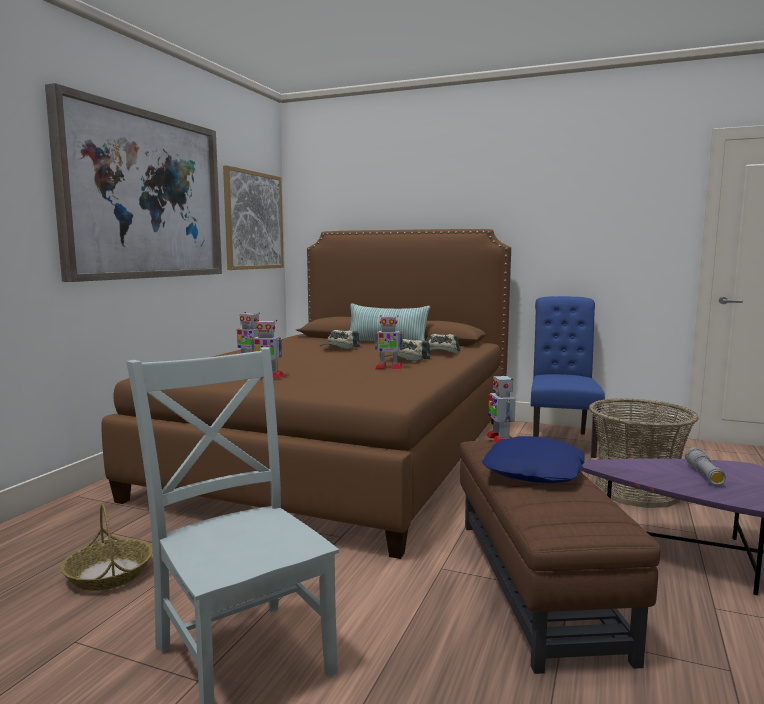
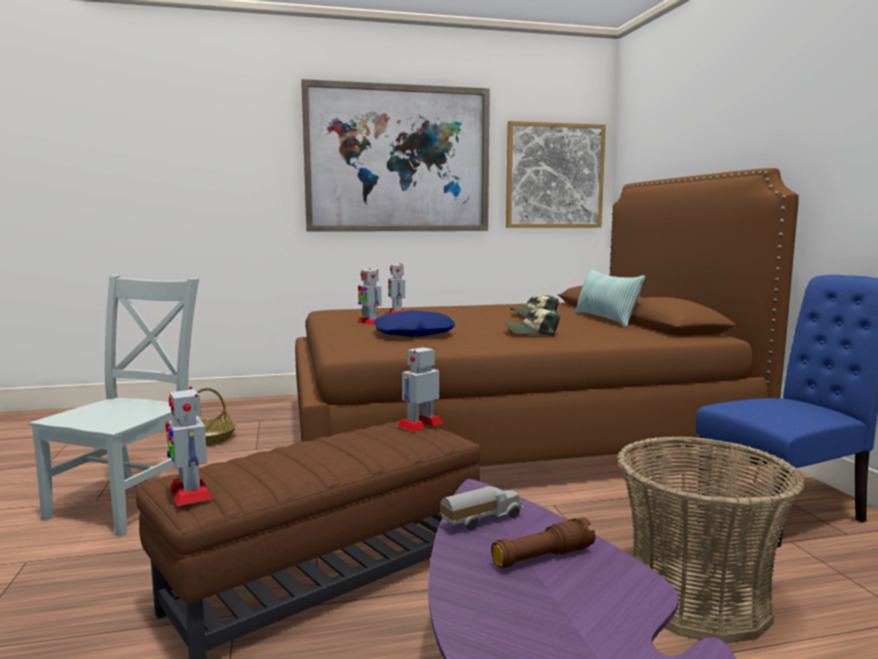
camera: 55 degrees right, 0 degrees up
toy robot [374,315,403,369] -> toy robot moved to [165,386,213,506]
cap [426,334,461,353] -> none
blue pillow [482,436,585,483] -> blue pillow moved to [374,310,455,337]
grey flashlight [685,447,726,485] -> brown flashlight [491,517,595,568]
none -> toy truck [440,486,524,531]

